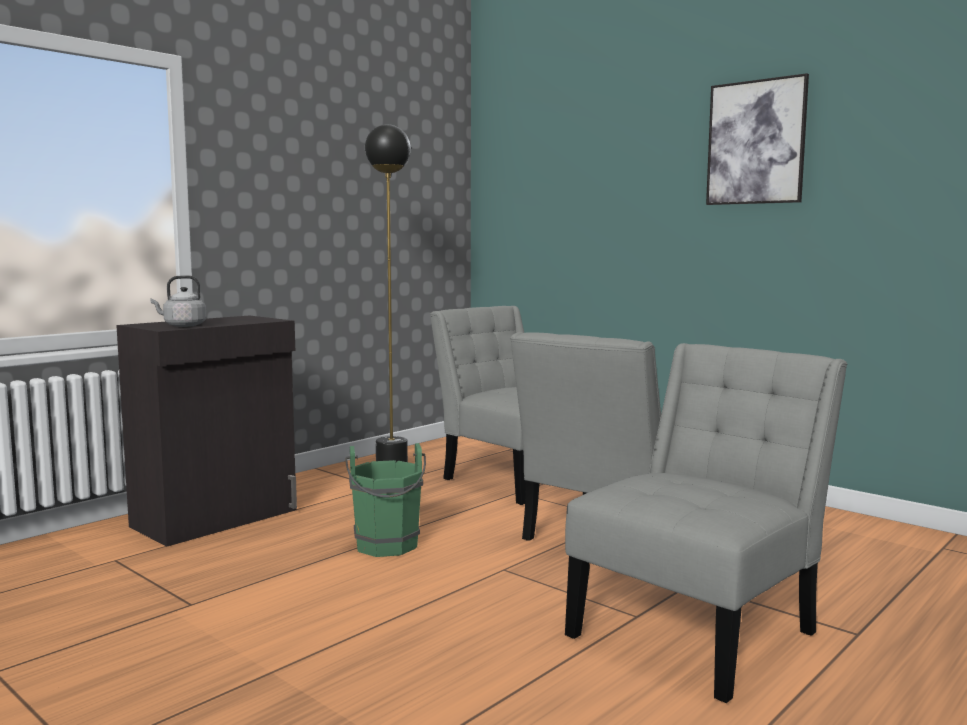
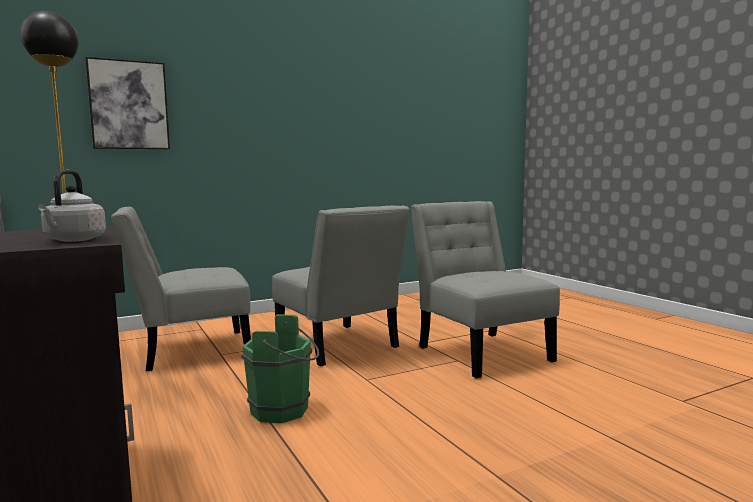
camera: 70 degrees left, 0 degrees up
picture [706,73,809,205] -> picture moved to [86,57,170,150]

